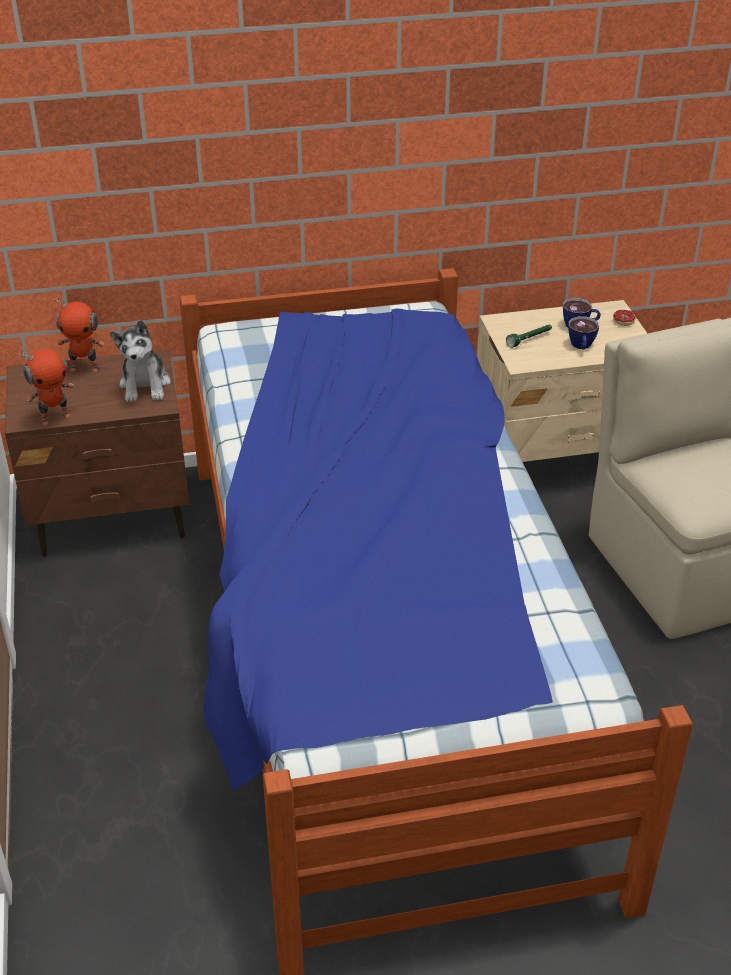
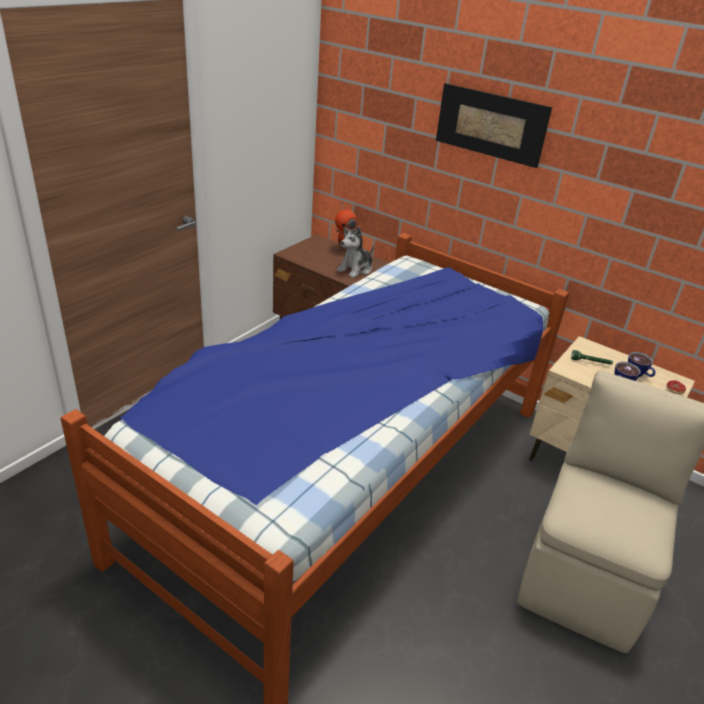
camera: 45 degrees right, 5 degrees down
toy robot [19,349,74,426] -> none
none -> picture [436,83,552,168]

